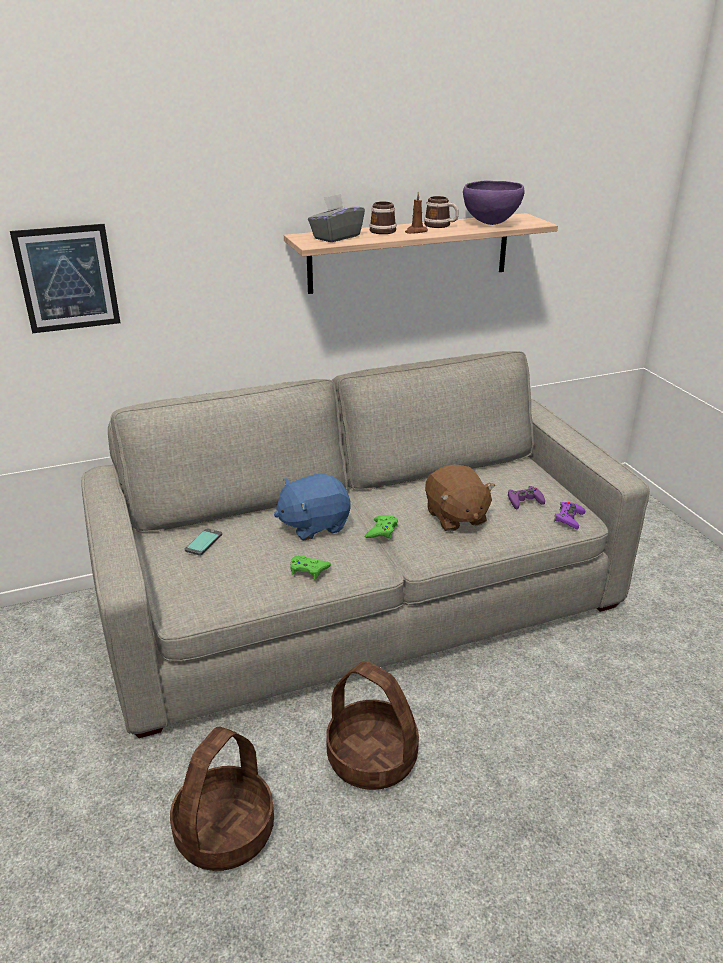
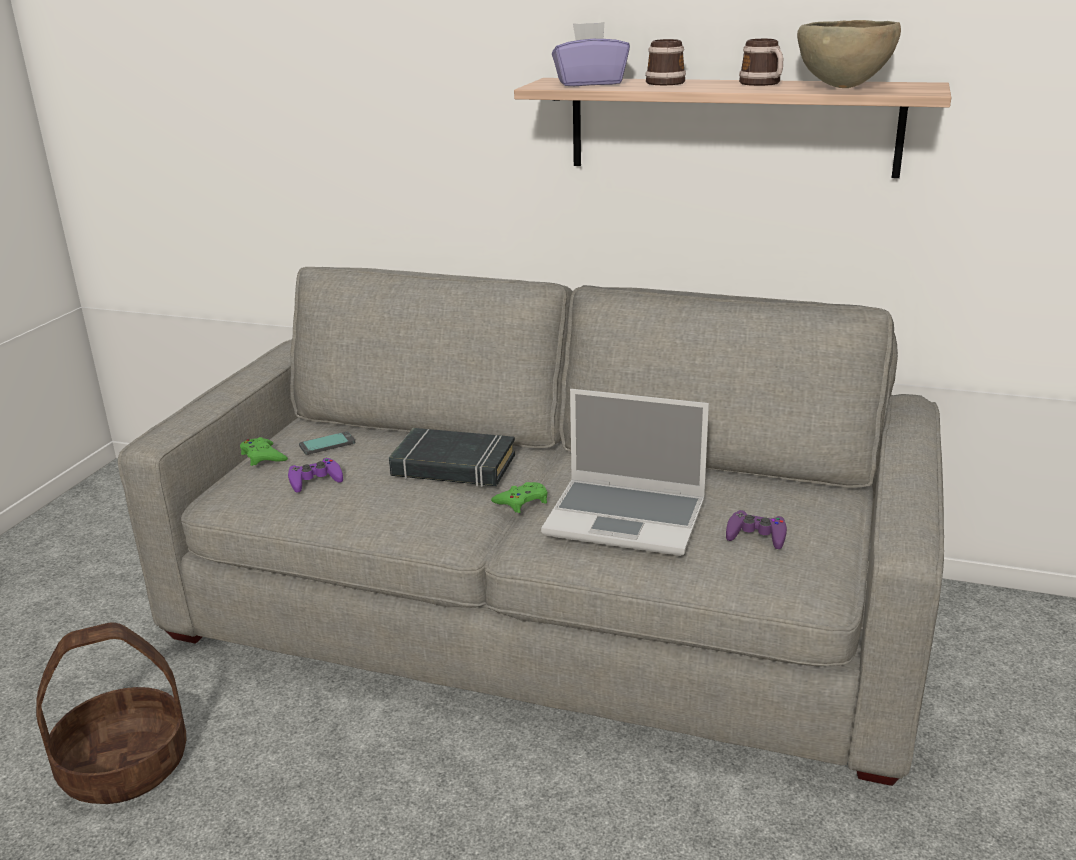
camera: 40 degrees right, 5 degrees down
picture [10,224,120,333] -> none
blue plush toy [274,473,351,541] -> black book [389,428,515,487]
green game controller [290,555,331,579] -> green game controller moved to [240,437,288,466]
grey tissue box [308,194,365,242] -> purple tissue box [552,22,630,86]
basket [326,661,419,790] -> none
brown candle [405,192,428,234] -> none
brown plush toy [425,465,495,532] -> laptop [541,389,709,556]
purple bowl [463,180,525,225] -> brown bowl [797,20,901,88]
purple game controller [554,502,585,529] -> purple game controller moved to [288,458,343,493]

